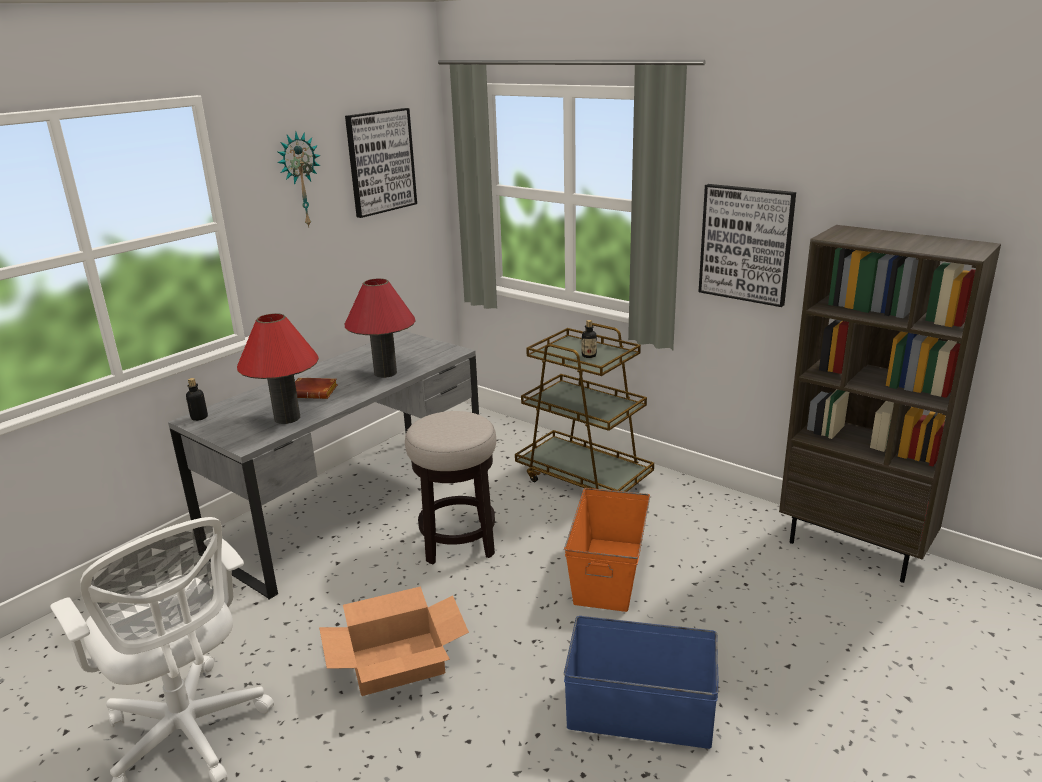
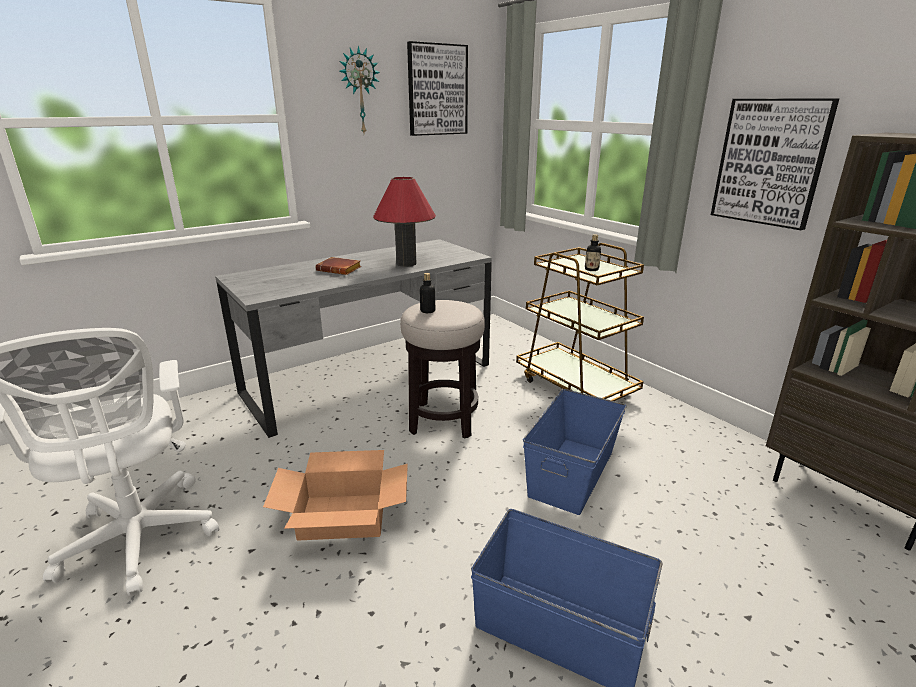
camera: 15 degrees right, 0 degrees up
bottle [186,378,208,421] -> bottle moved to [420,273,435,313]
red table lamp [237,313,319,424] -> none
orange storage box [564,488,650,612] -> blue storage box [523,389,627,515]

